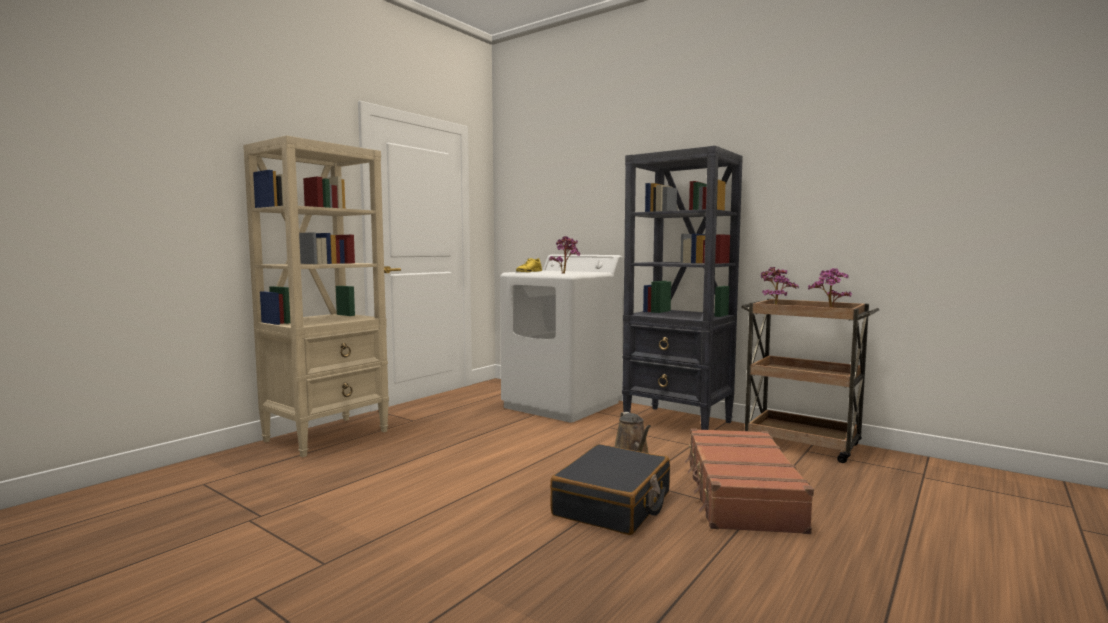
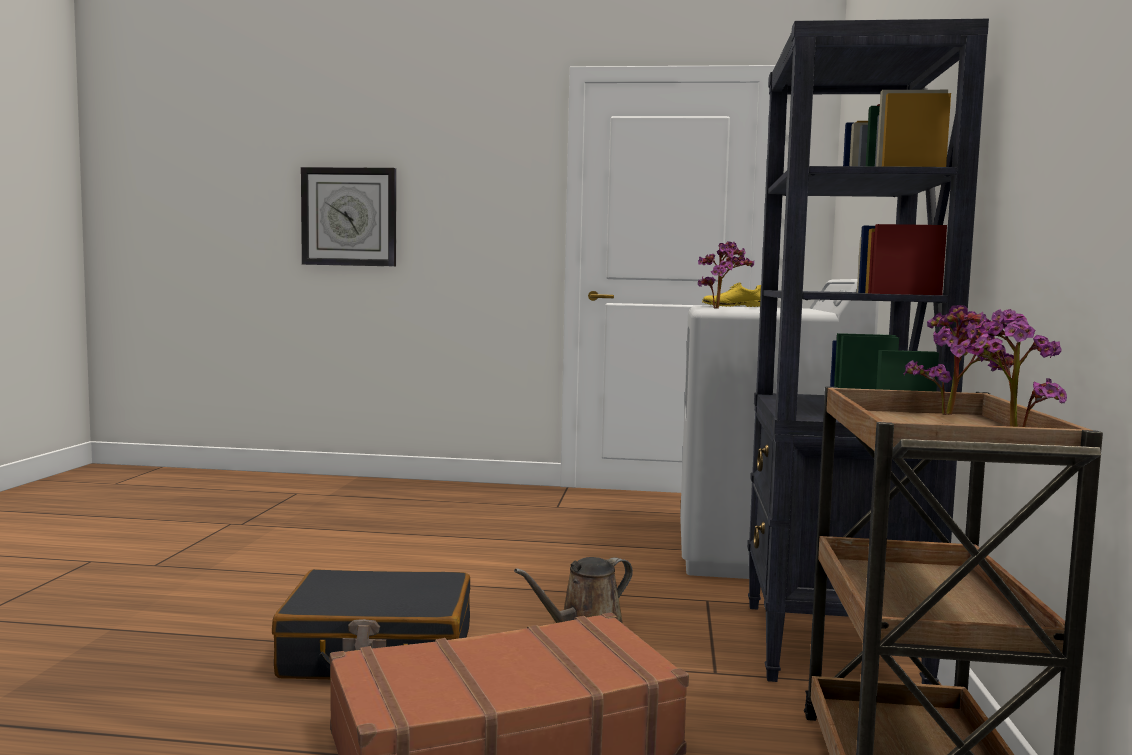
camera: 60 degrees right, 0 degrees up
beige bookcase [243,135,389,457] -> none
none -> wall clock [301,167,396,267]

